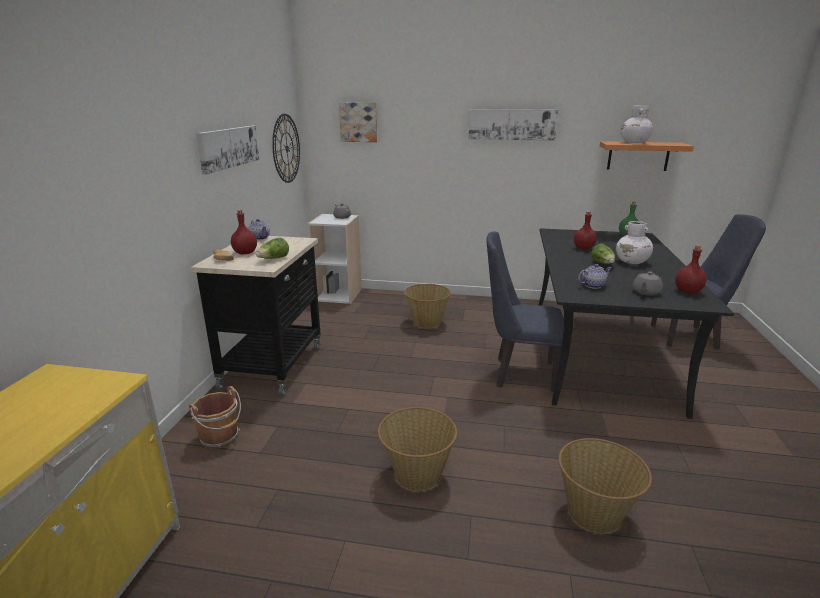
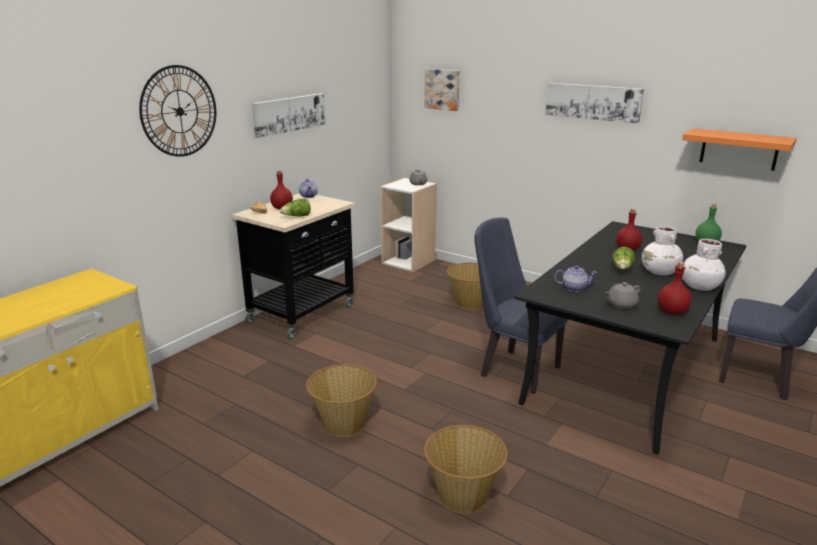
camera: 25 degrees right, 0 degrees up
brown bucket [189,386,241,449] -> none
wall clock [272,114,300,183] -> wall clock moved to [139,65,216,157]
white vase [621,105,653,143] -> white vase moved to [682,239,726,291]

